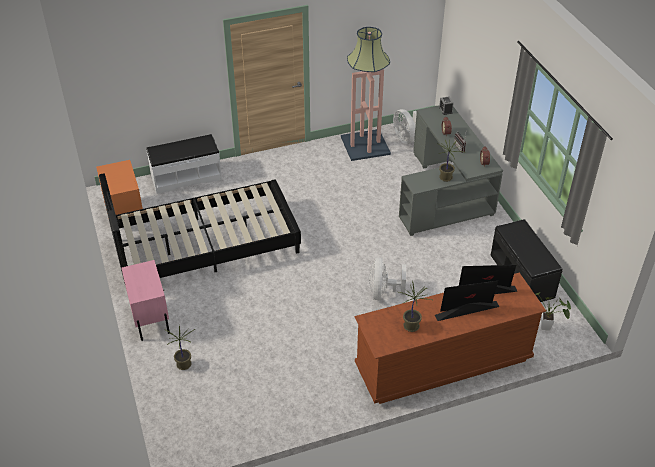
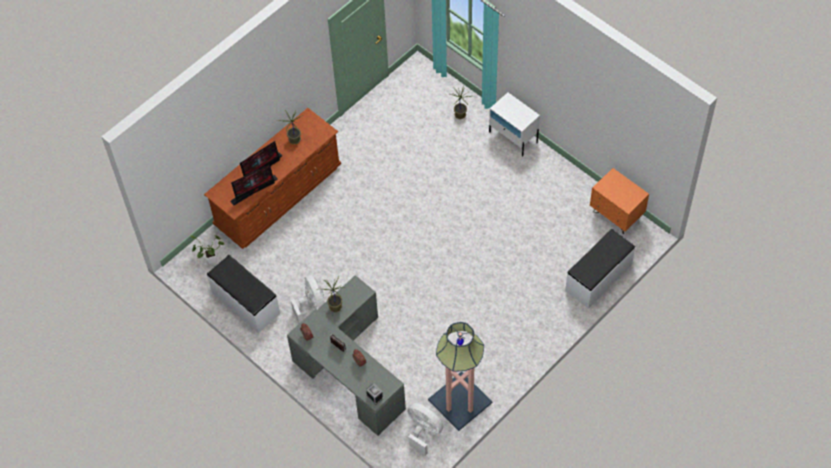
camera: 155 degrees right, 15 degrees up
black bed [99,174,301,283] -> none
pink nightstand [121,260,170,341] -> white nightstand [489,92,540,157]
white fan [369,257,406,300] -> white fan moved to [291,275,325,323]
black bench [490,219,562,302] -> white bench [207,255,280,333]

